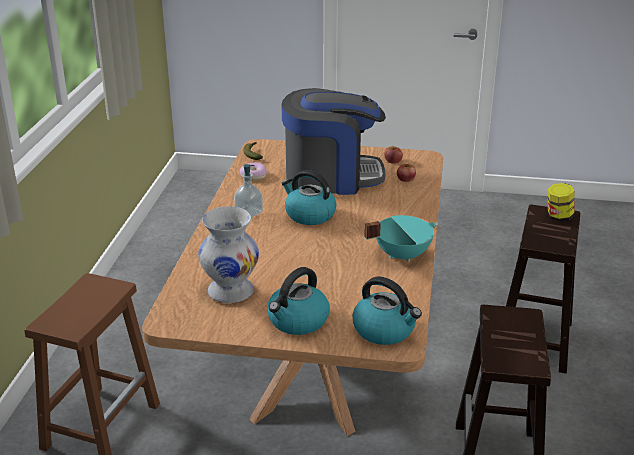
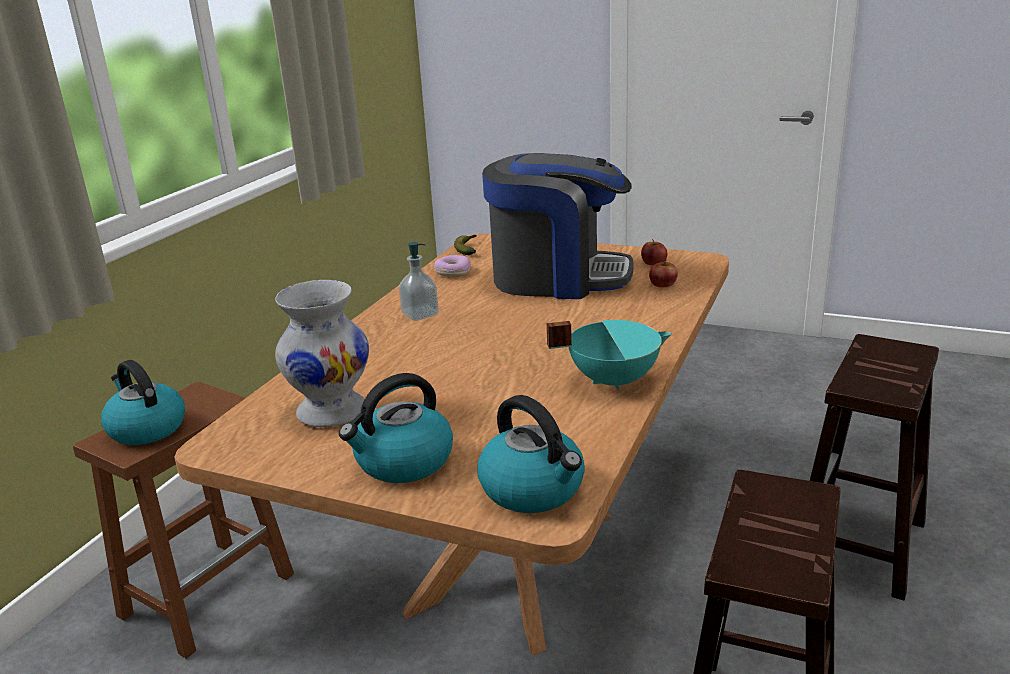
camera: 15 degrees right, 5 degrees down
kettle [282,170,336,225] -> kettle moved to [101,360,185,445]
jar [547,183,574,222] -> none

